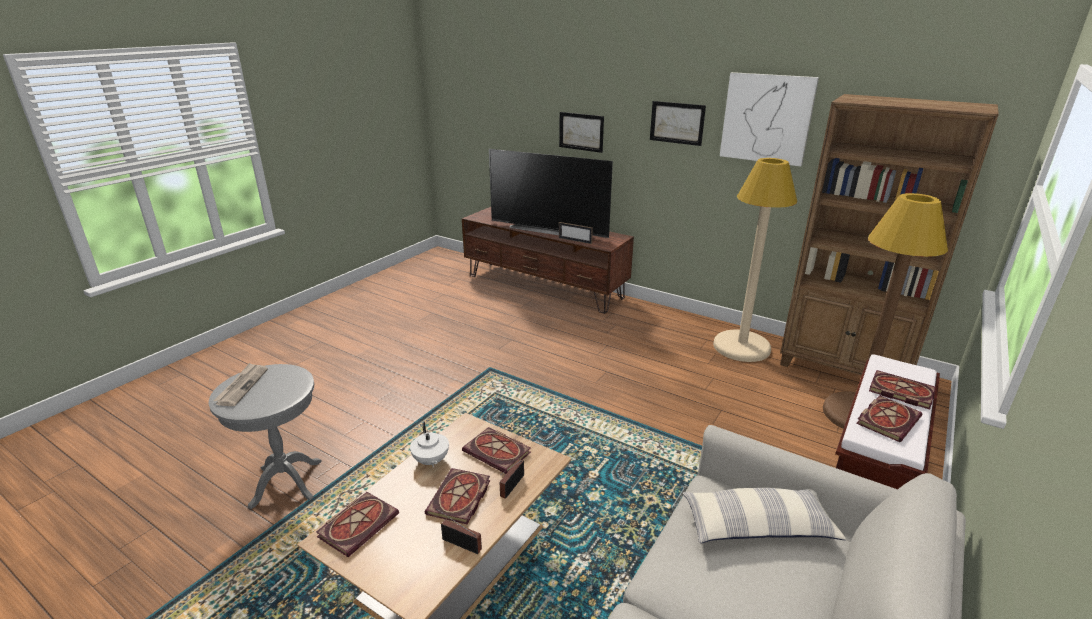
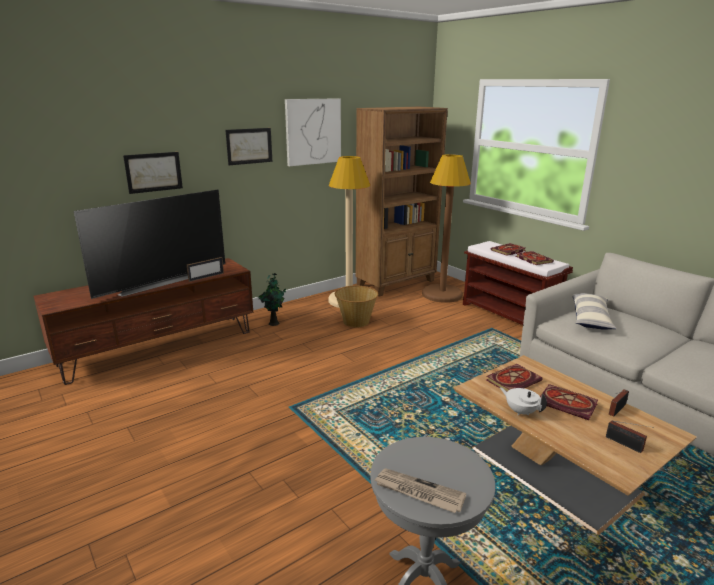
camera: 70 degrees left, 5 degrees down
book [316,492,399,557] -> none
white teapot [410,422,449,467] -> white teapot turned 135 degrees counterclockwise [500,387,547,415]
radio [500,459,524,499] -> radio moved to [606,421,654,453]
none -> potted plant [258,273,286,326]
none -> basket [335,286,378,327]

